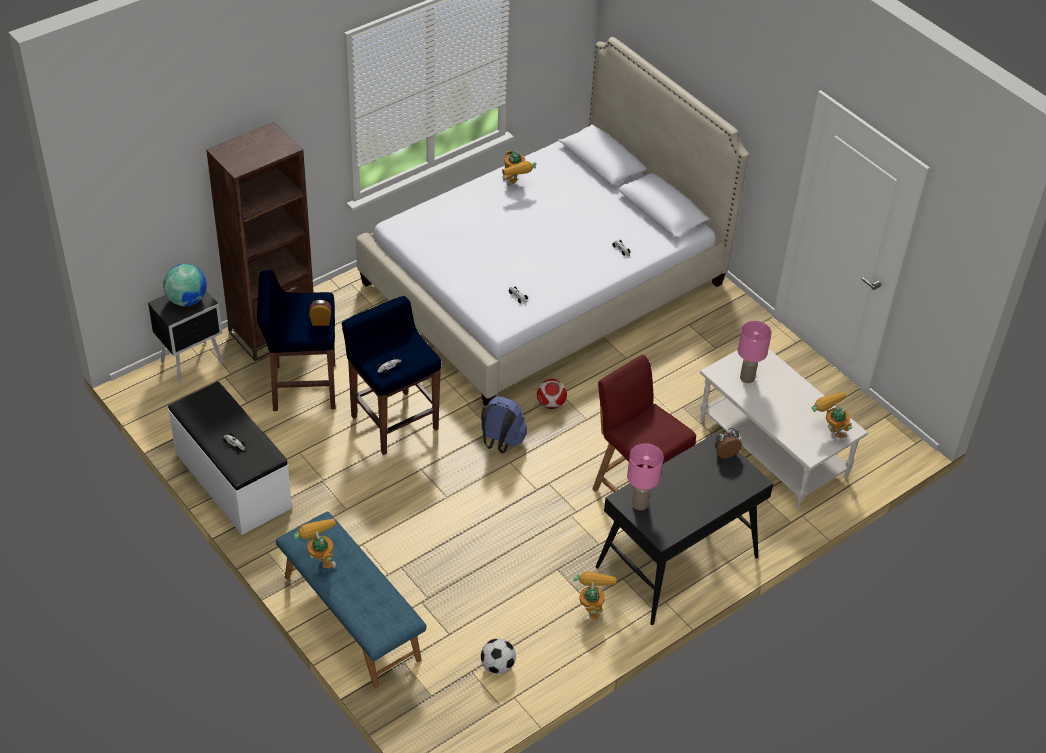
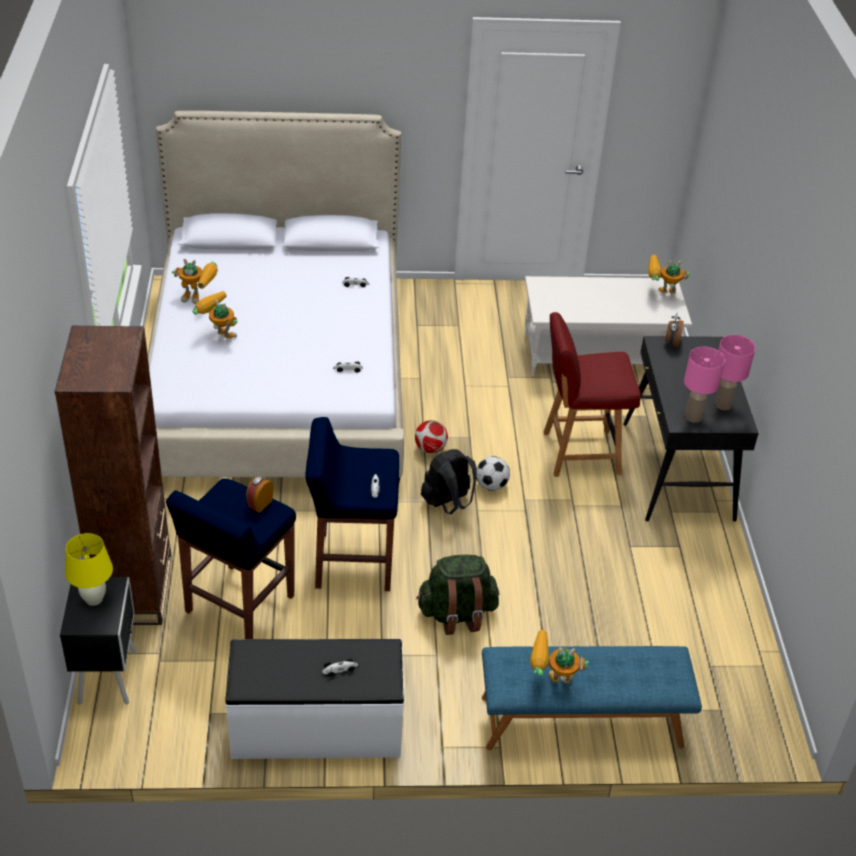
camera: 55 degrees left, 5 degrees down
globe [163,264,207,306] -> yellow table lamp [65,533,113,606]
blue backpack [481,396,527,453] -> black backpack [421,449,477,514]
football [481,638,516,674] -> football moved to [476,456,510,491]
toy robot [573,571,616,622] -> toy robot moved to [192,291,238,338]
pink table lamp [738,321,772,383] -> pink table lamp moved to [715,335,756,410]
none -> green backpack [416,555,499,635]

